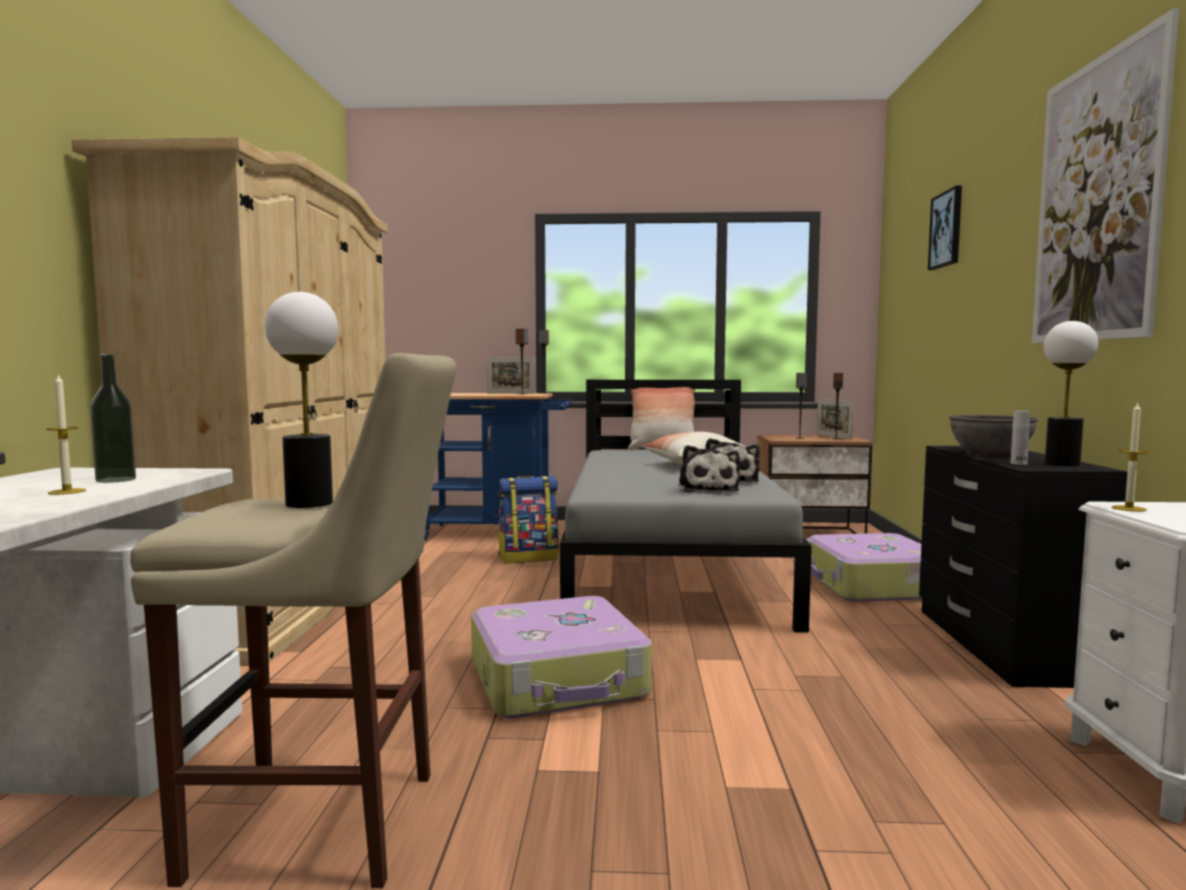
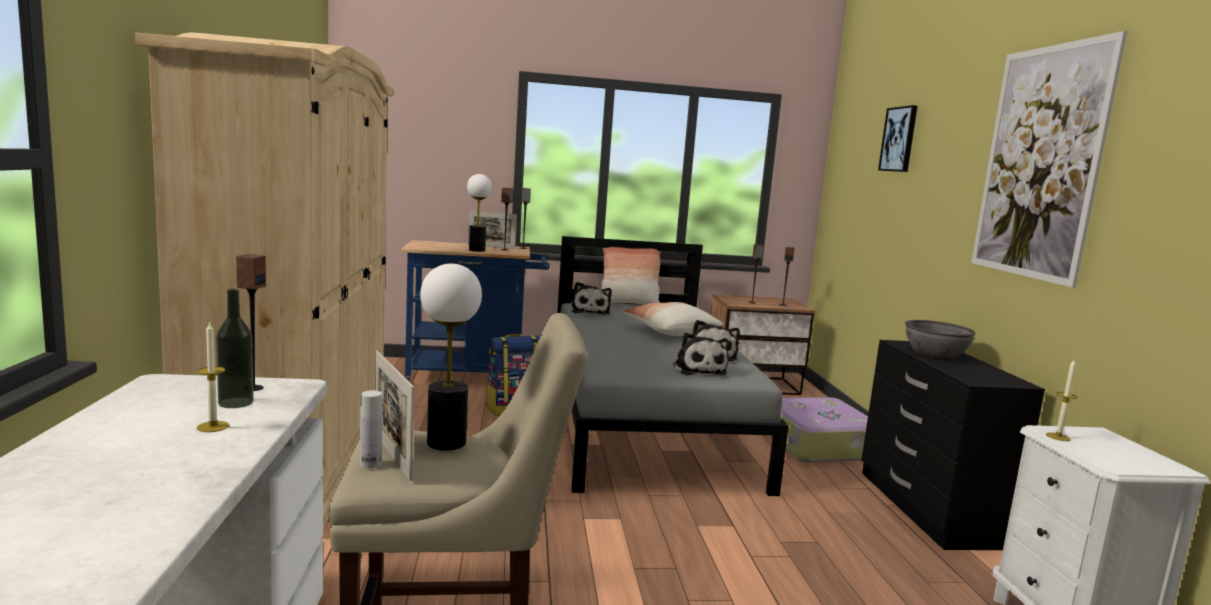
camera: 10 degrees left, 5 degrees up
suitcase [471,596,652,718] -> none
picture frame [817,399,854,439] -> picture frame moved to [375,350,414,481]
white bottle [1010,411,1030,465] -> white bottle moved to [360,390,382,469]
table lamp [1044,321,1098,466] -> table lamp moved to [467,174,492,252]
none -> speaker [236,254,266,391]
none -> plush toy [572,282,612,315]

